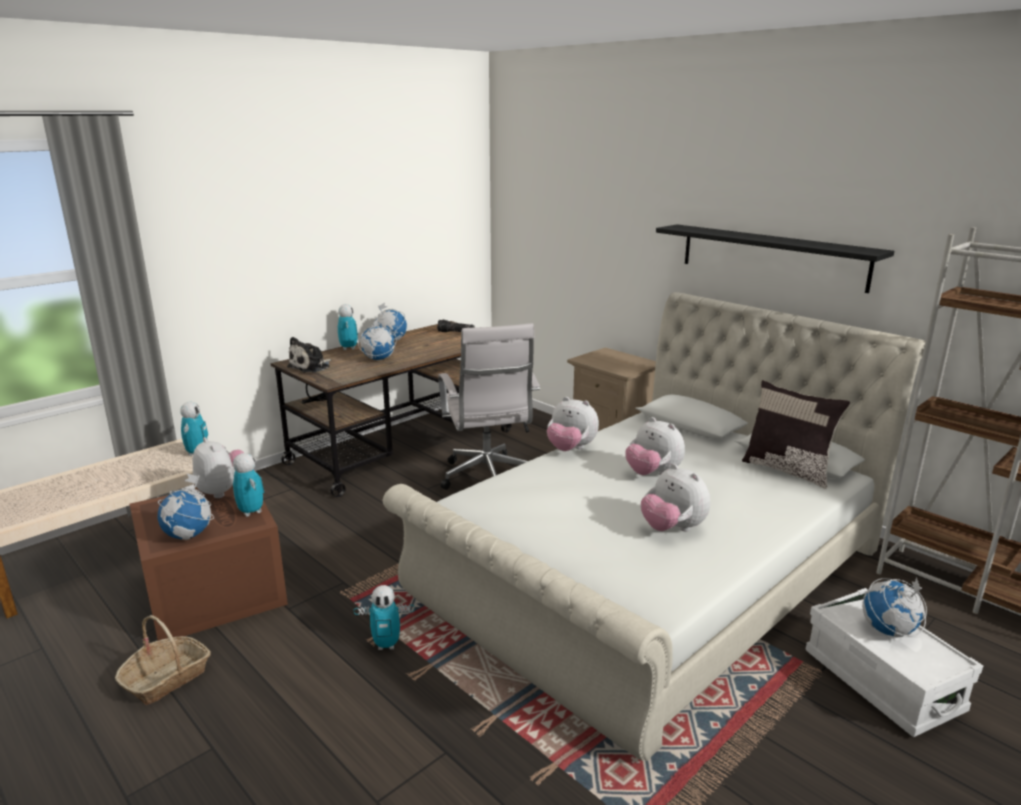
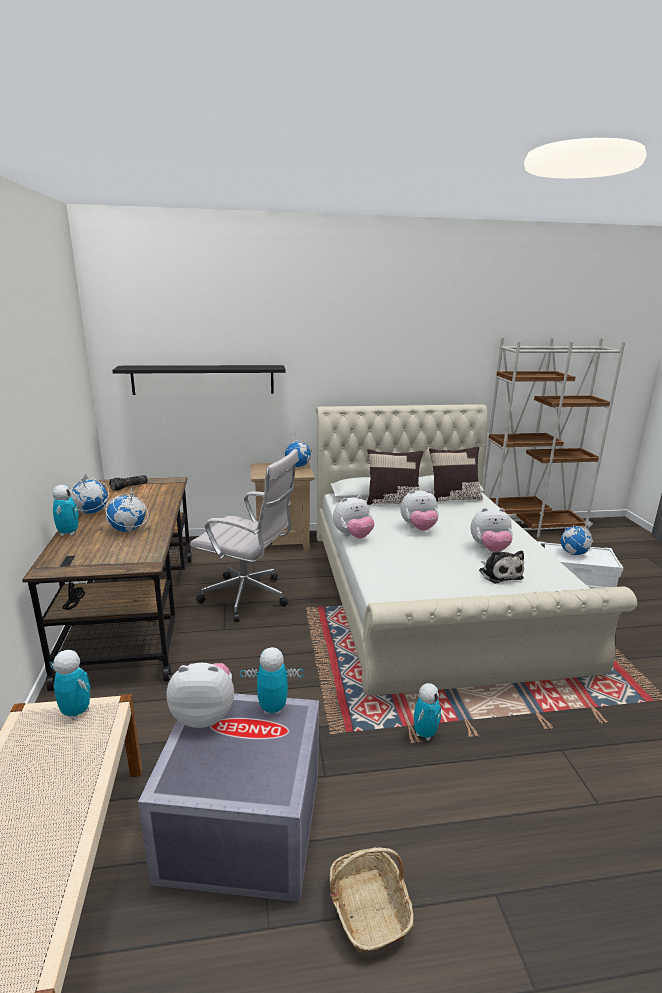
camera: 55 degrees left, 0 degrees up
brown storage box [130,485,288,641] -> grey storage box [138,693,319,902]
globe [157,473,214,540] -> globe moved to [283,432,312,467]
plush toy [287,337,331,373] -> plush toy moved to [479,551,524,584]
toy robot [338,304,358,350] -> toy robot turned 60 degrees clockwise [52,485,79,536]
black shelf [656,224,894,293] -> black shelf moved to [112,365,286,395]
none -> pillow [366,449,423,505]

